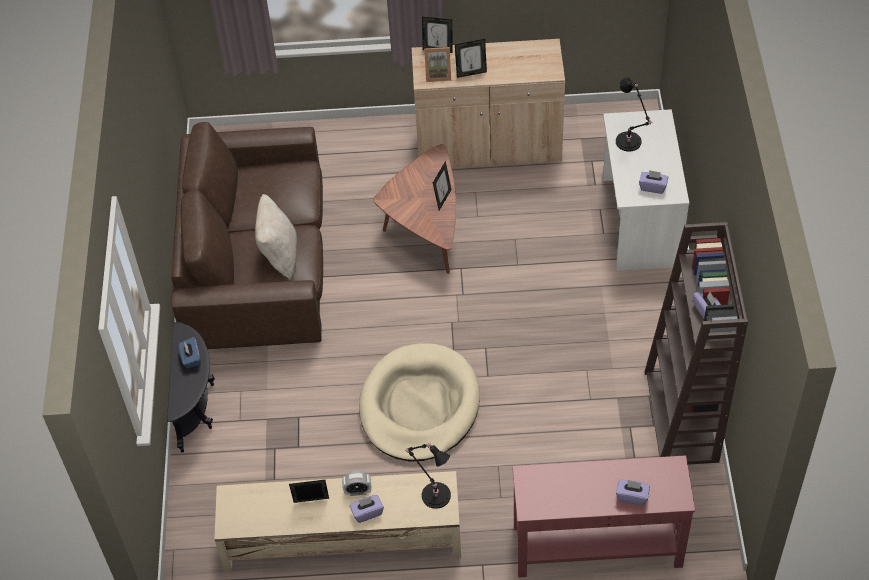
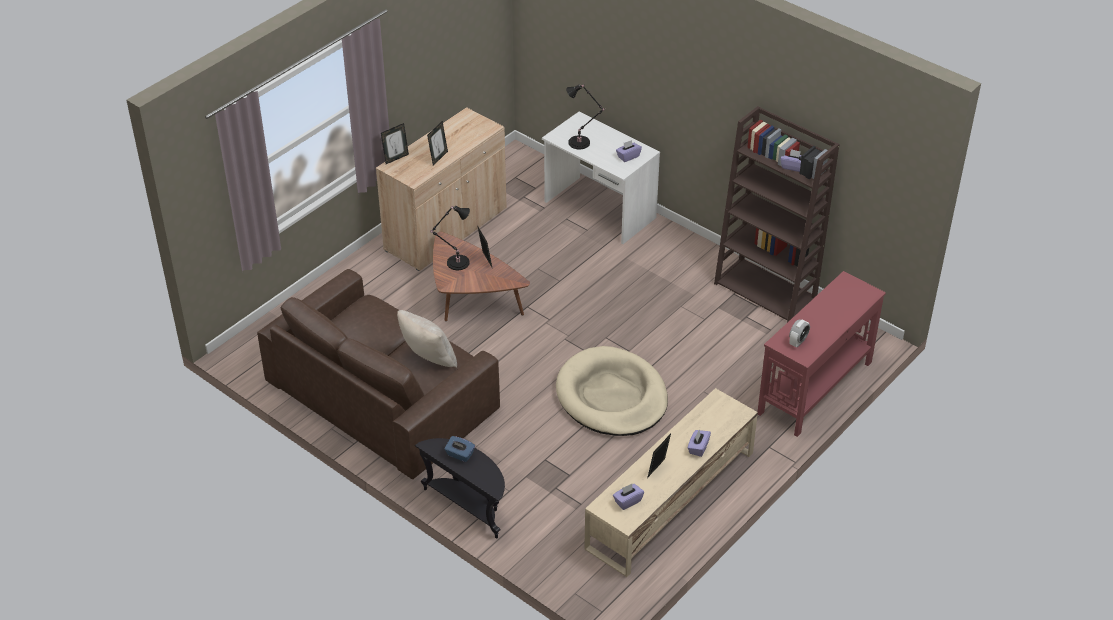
camera: 50 degrees left, 10 degrees down
alarm clock [342,471,371,496] -> alarm clock moved to [789,319,810,348]
black table lamp [404,443,451,509] -> black table lamp moved to [430,206,470,270]
picture frame [424,47,451,82] -> none
purple tissue box [616,480,650,505] -> purple tissue box moved to [613,484,644,510]

